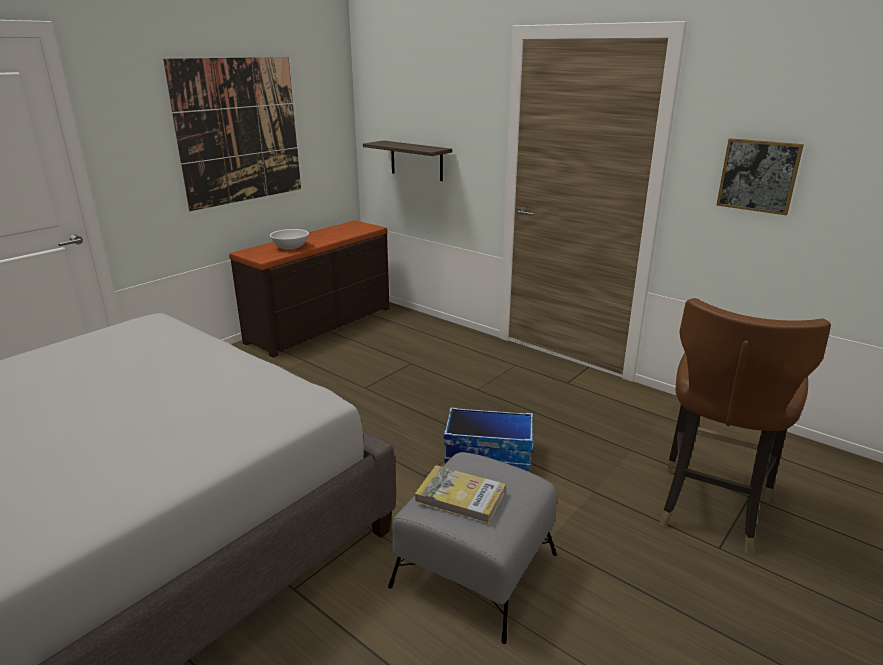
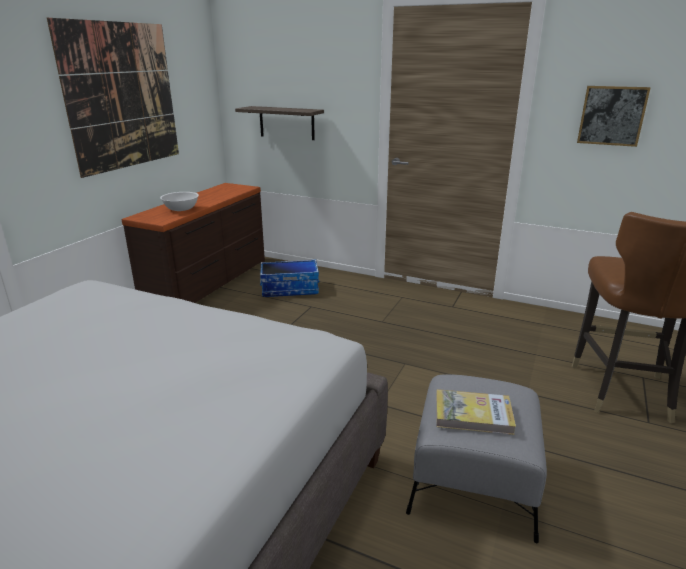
camera: 15 degrees left, 0 degrees up
storage box [444,407,533,471] -> storage box moved to [260,260,319,297]

